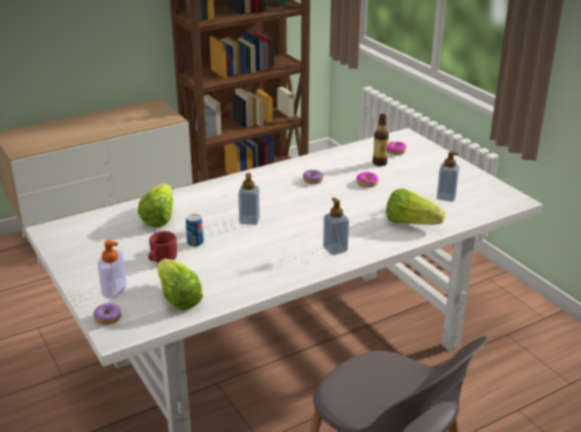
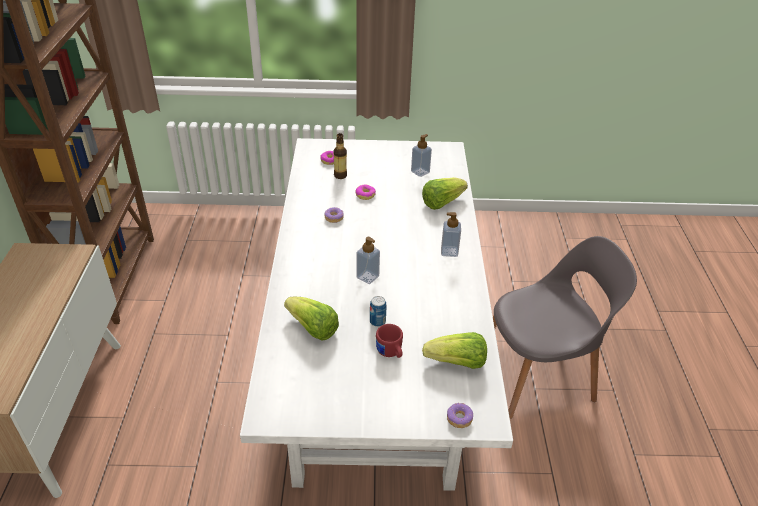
camera: 60 degrees left, 10 degrees up
soap dispenser [98,240,126,299] -> none

